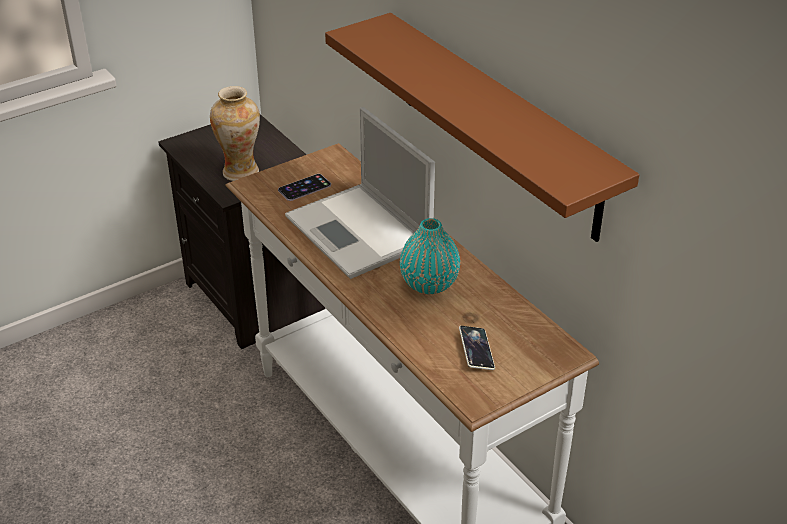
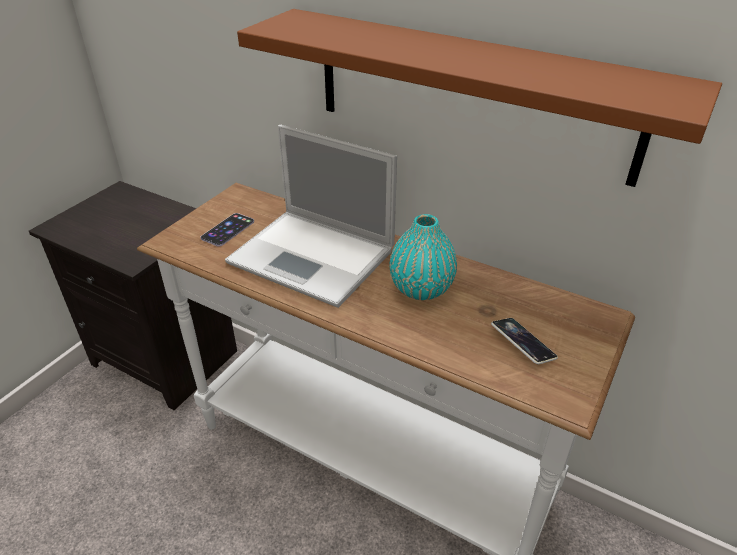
camera: 25 degrees left, 0 degrees up
vase [210,86,260,181] -> none

